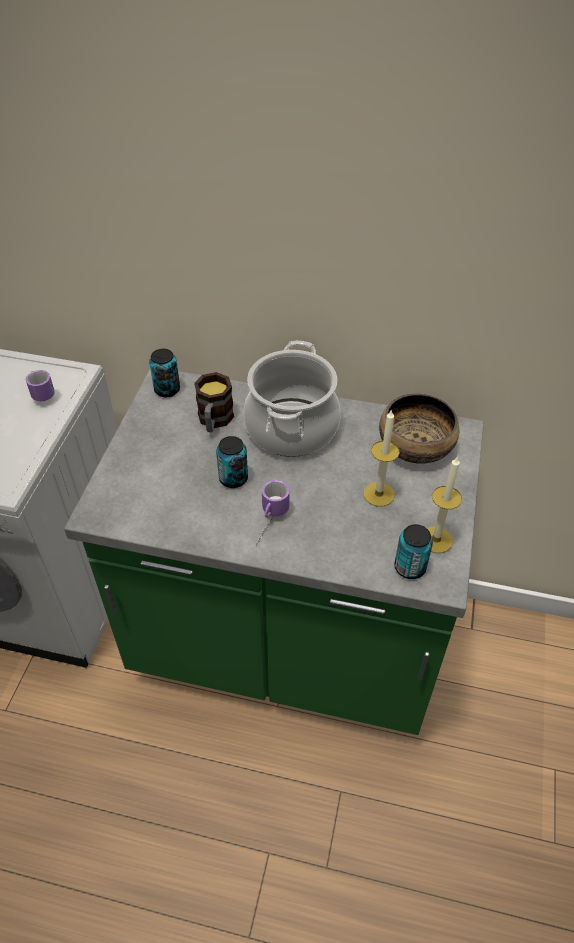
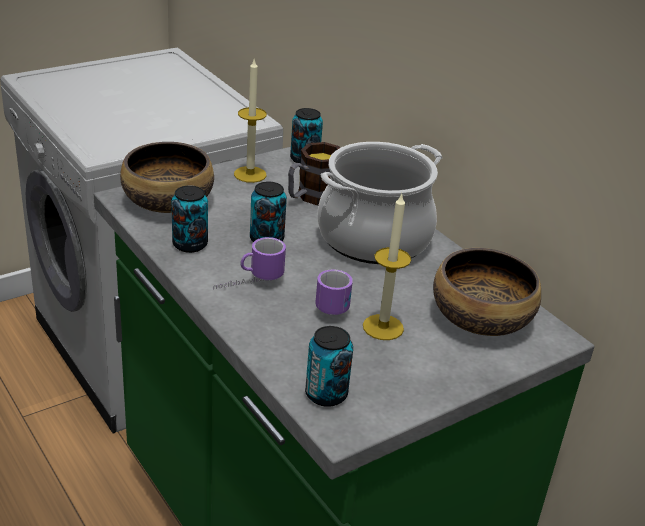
camera: 40 degrees right, 15 degrees down
mug [26,370,55,401] -> mug moved to [315,269,353,315]
candle [427,457,462,553] -> candle moved to [234,60,267,183]
none -> bowl [120,142,214,213]
none -> can [172,185,208,253]

